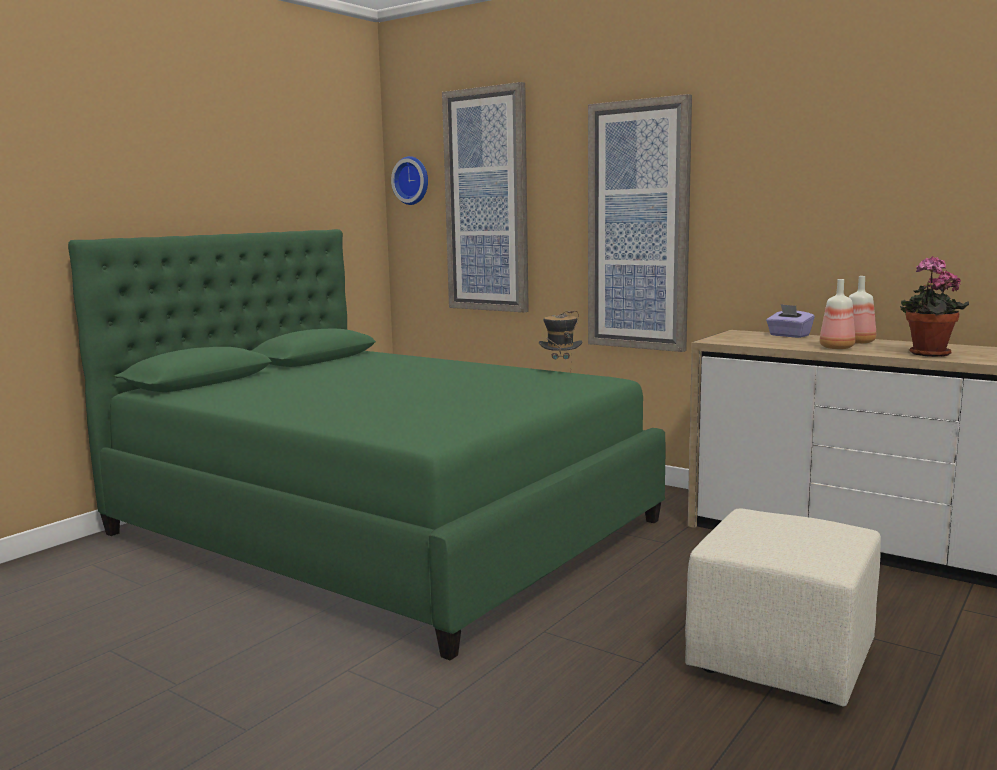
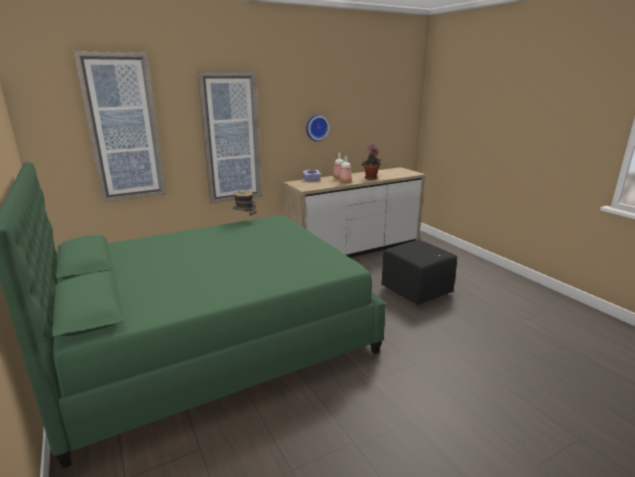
camera: 65 degrees left, 10 degrees up
wall clock [391,156,428,205] -> wall clock moved to [306,114,330,141]
beige ottoman [685,508,881,706] -> black ottoman [381,240,457,305]

